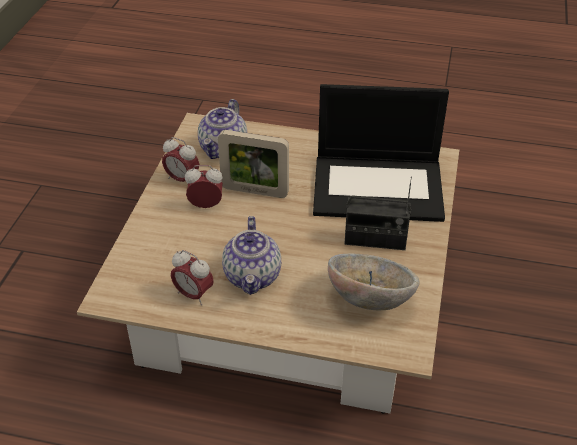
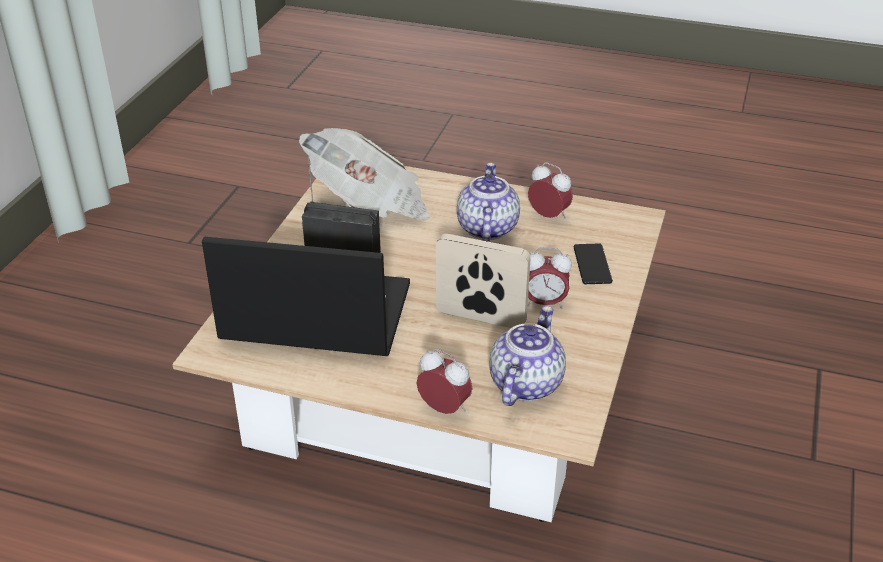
camera: 175 degrees left, 5 degrees down
alarm clock [162,137,199,182] -> alarm clock moved to [417,349,473,414]
bowl [328,254,419,310] -> newspaper [299,128,430,220]
none -> phone [574,243,613,284]

